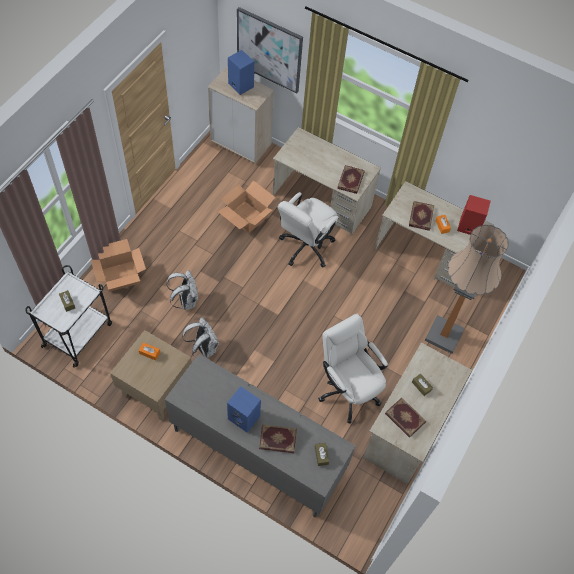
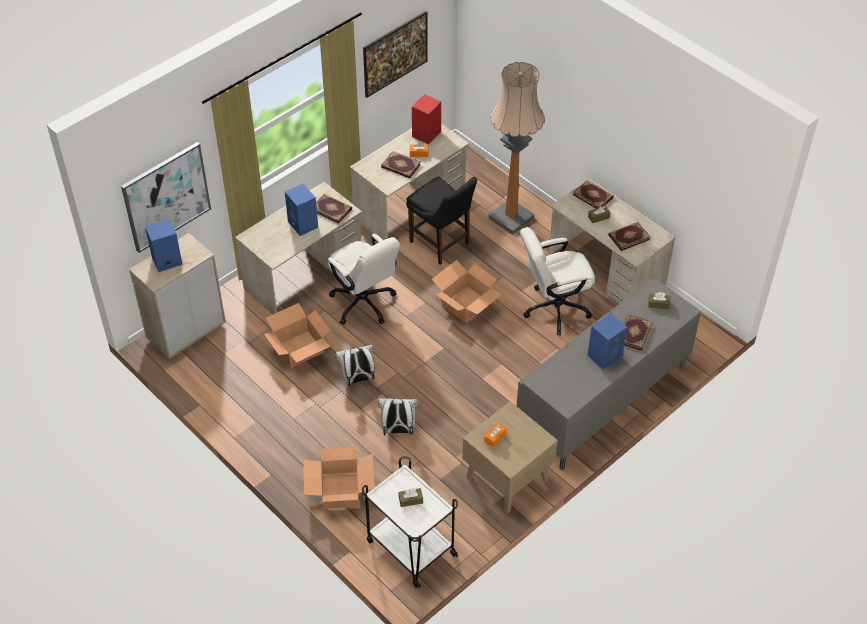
camera: 70 degrees left, 10 degrees down
white backpack [182,317,219,358] -> white backpack moved to [335,345,375,386]
none -> blue speaker [285,184,318,236]
none -> picture [363,11,428,98]
none -> black chair [406,177,477,265]
none -> cardboard box [431,260,502,323]
none -> book [573,180,614,209]

